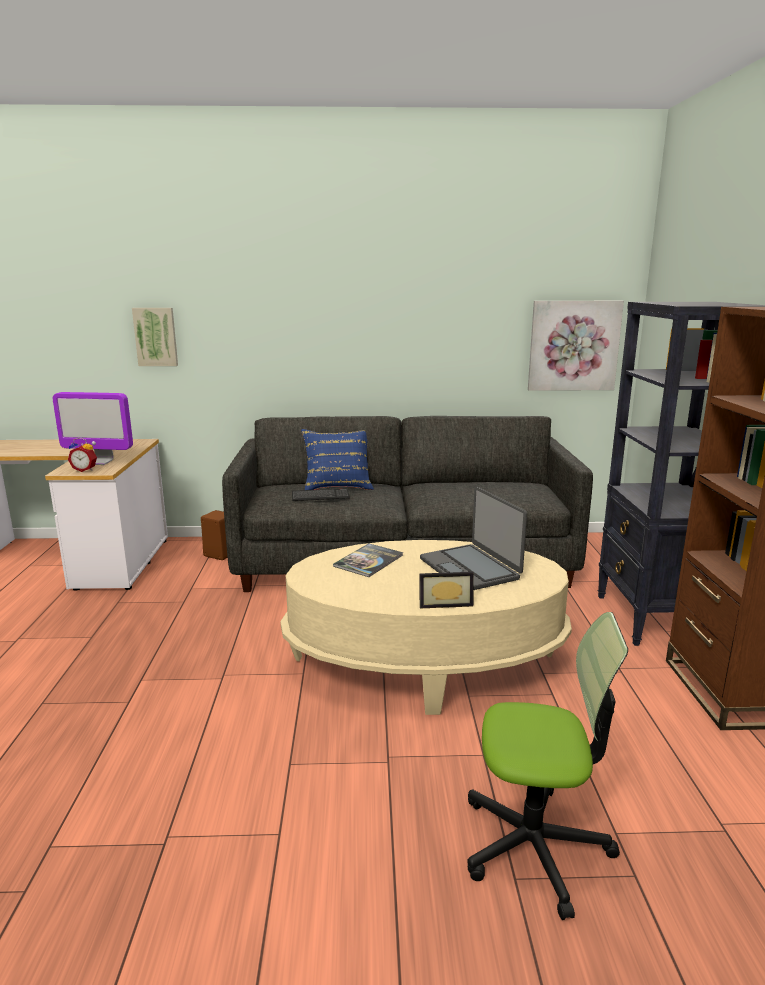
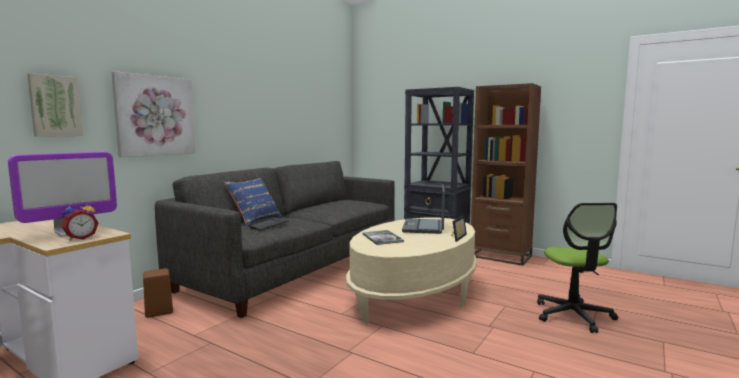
camera: 55 degrees left, 10 degrees down
laptop [420,487,527,590] -> laptop turned 90 degrees clockwise [402,184,445,234]
office chair [467,612,628,920] -> office chair turned 135 degrees clockwise [537,203,618,333]
picture [528,301,624,391] -> picture moved to [112,71,196,157]

